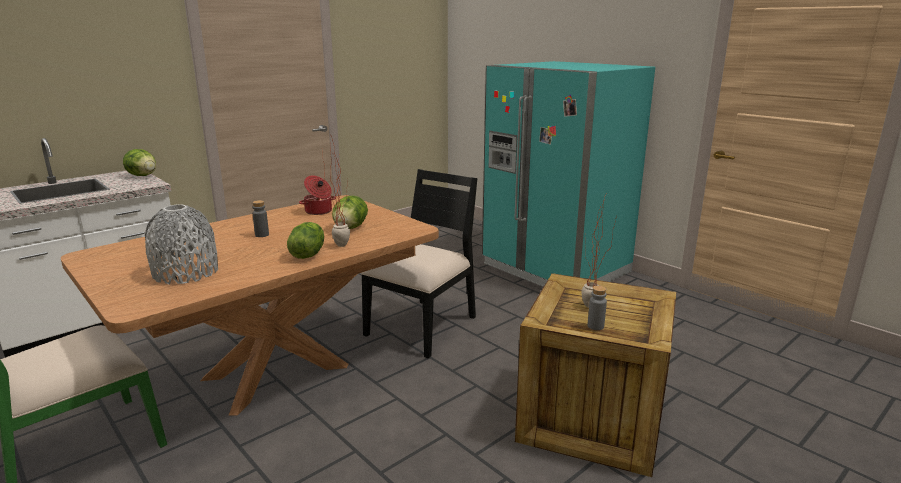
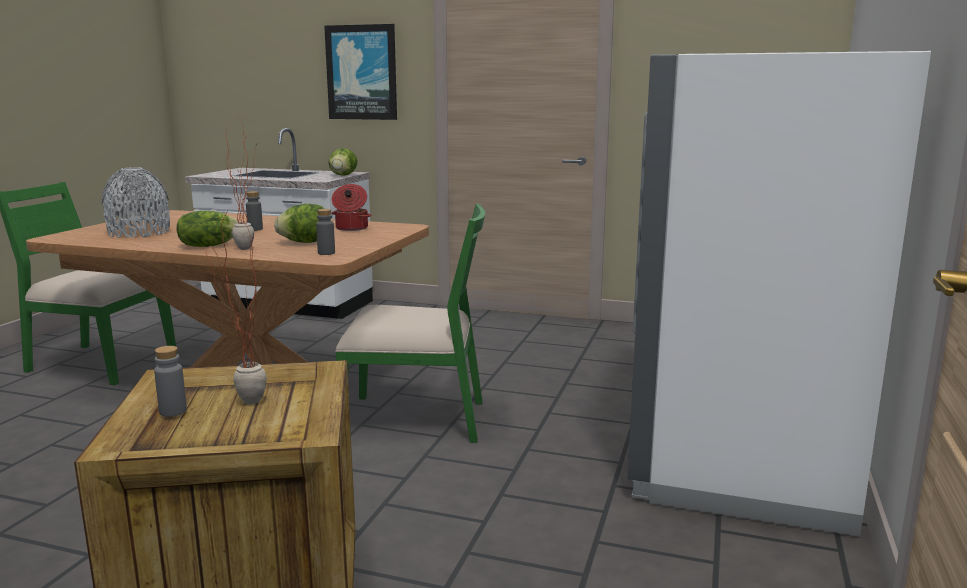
camera: 60 degrees right, 5 degrees down
black chair [361,169,478,359] -> green chair [335,203,485,443]
turquoise fridge [482,61,655,287] -> white fridge [627,51,931,537]
none -> grey bottle [316,209,335,255]
none -> picture [324,24,397,120]

